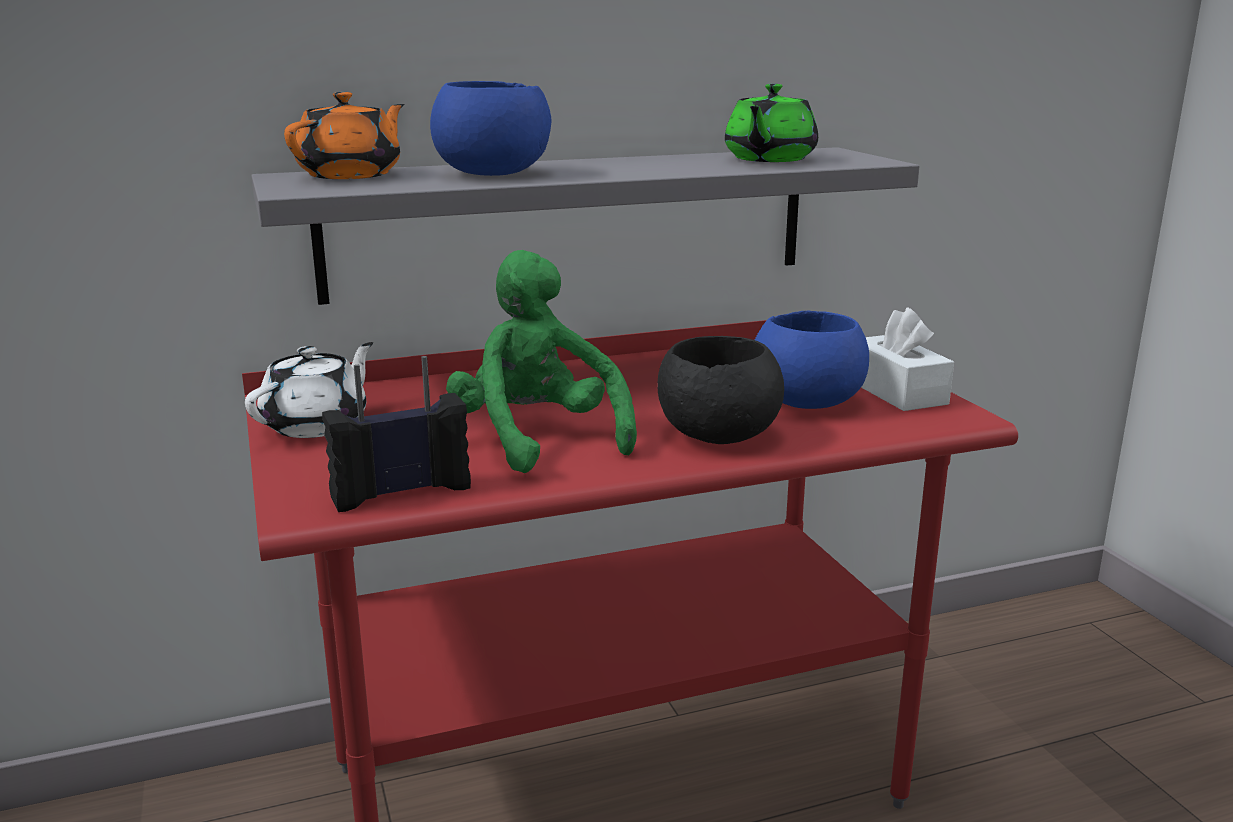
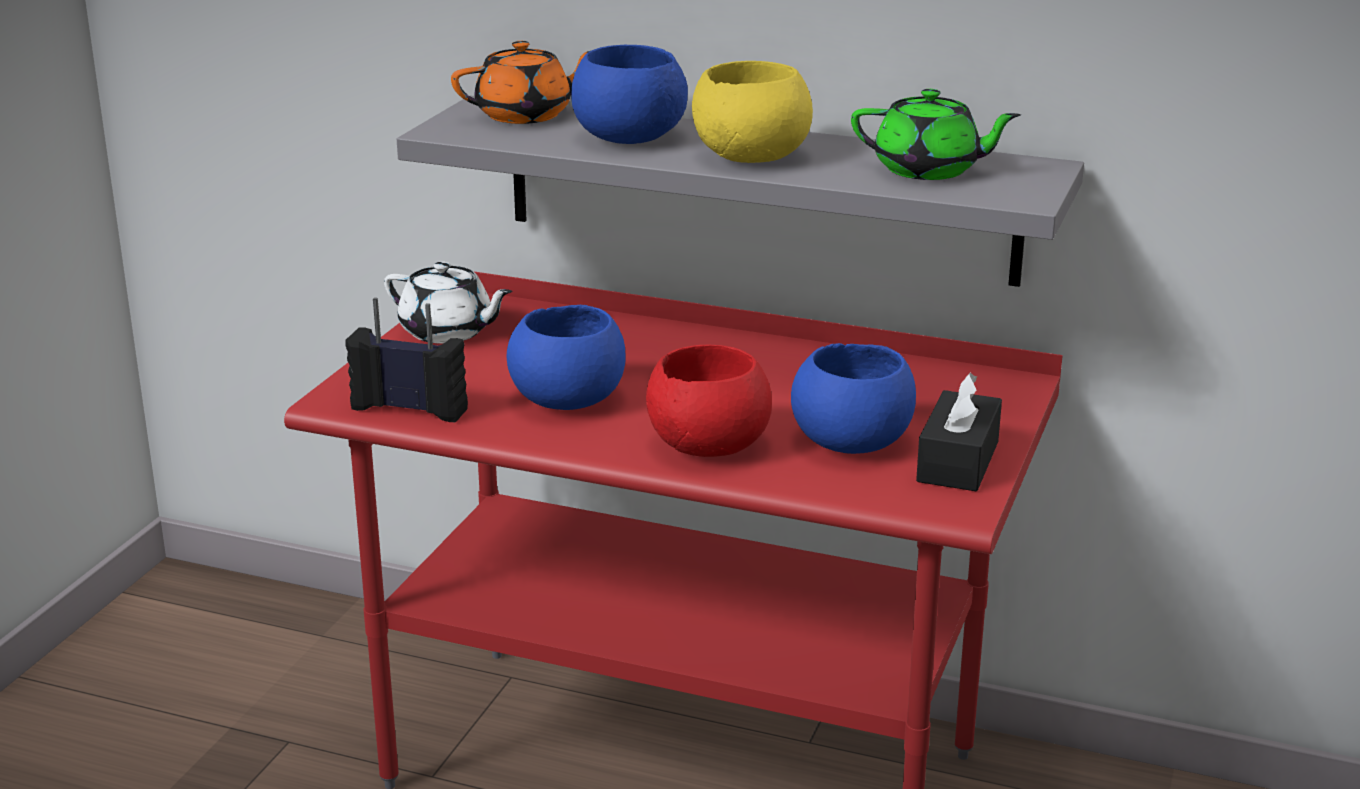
camera: 40 degrees right, 5 degrees up
white teapot [245,342,373,438] -> white teapot turned 45 degrees clockwise [384,262,512,344]
green plush toy [446,250,637,473] -> blue bowl [507,305,626,410]
black bowl [657,336,784,444] -> red bowl [646,345,772,457]
green teapot [725,84,818,162] -> green teapot turned 135 degrees counterclockwise [851,89,1021,180]
white tissue box [861,308,954,411] -> black tissue box [916,372,1002,491]
none -> yellow bowl [692,61,813,163]

